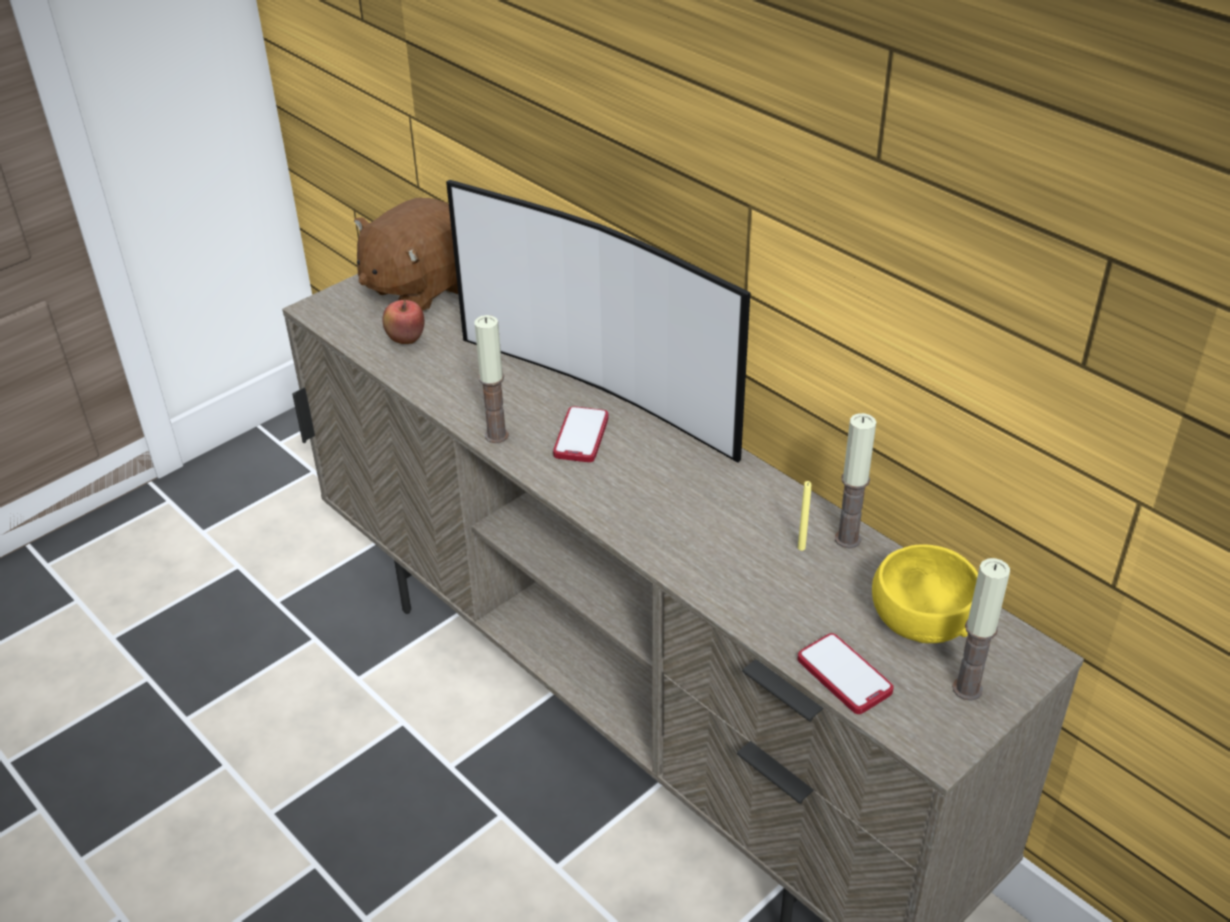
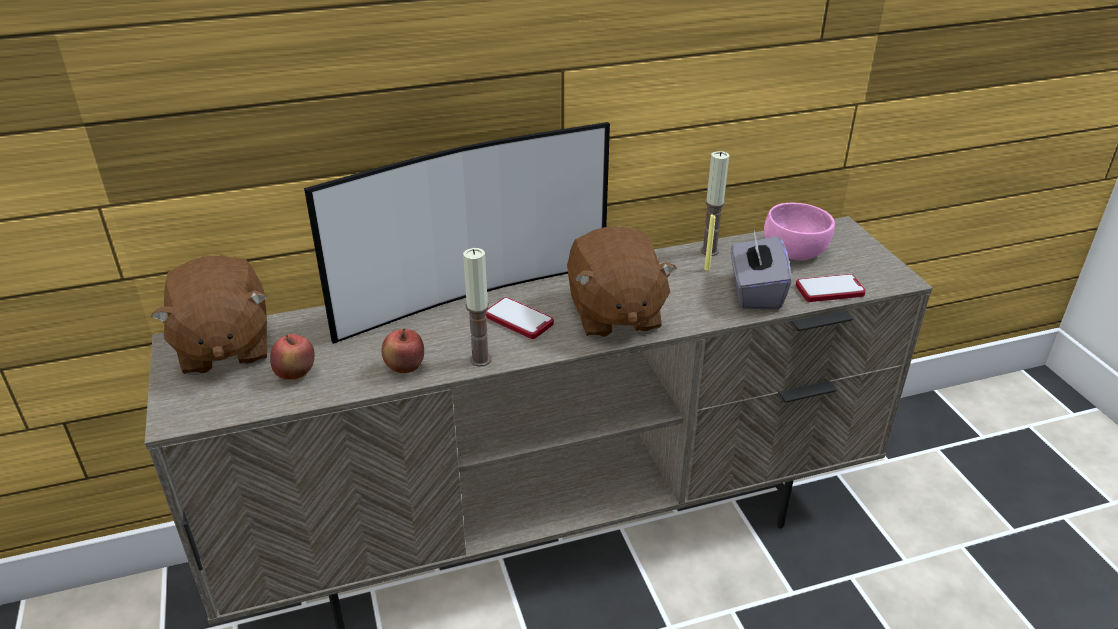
camera: 65 degrees left, 5 degrees down
yellow bowl [872,545,978,643] -> pink bowl [764,203,835,261]
candle [952,558,1010,701] -> none
none -> apple [381,329,424,373]
none -> brown plush toy [567,226,677,338]
none -> grey tissue box [731,231,791,310]

